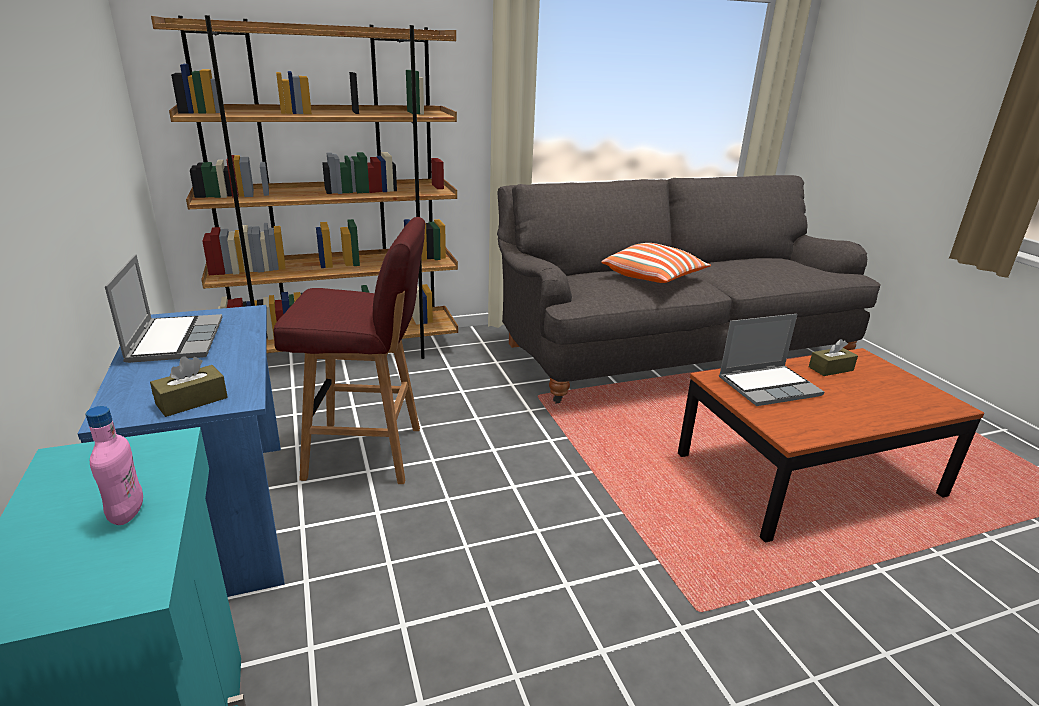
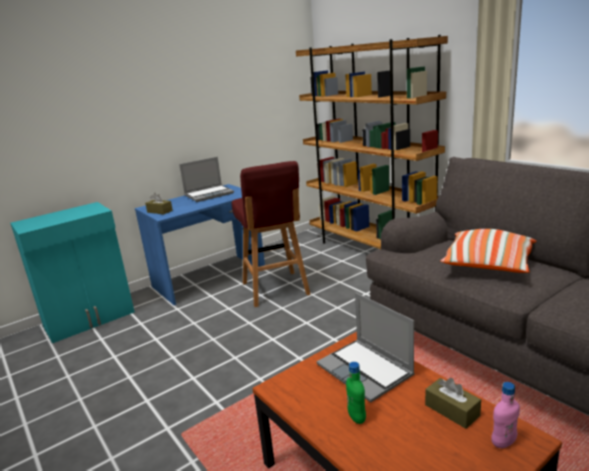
camera: 75 degrees right, 5 degrees down
pink bottle [86,406,143,525] -> pink bottle moved to [491,382,520,448]
none -> green bottle [346,362,366,424]

